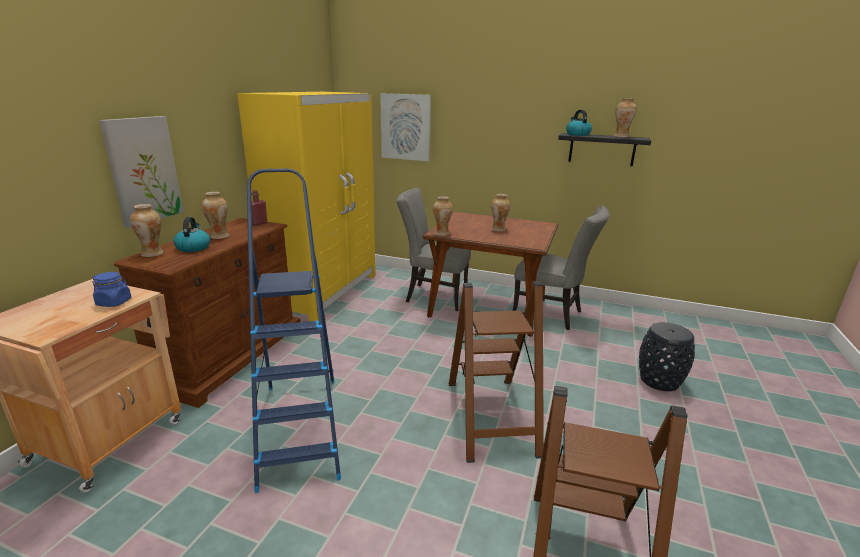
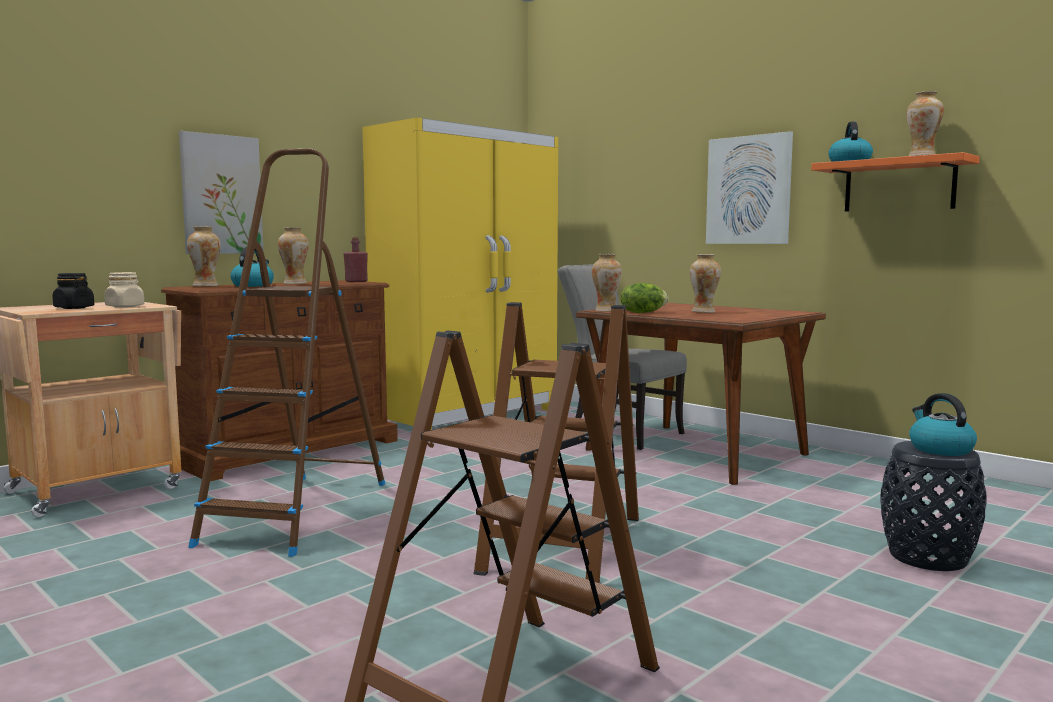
camera: 25 degrees right, 15 degrees down
blue jar [92,272,131,307] -> beige jar [104,272,144,308]
blue step ladder [247,169,341,493] -> brown step ladder [188,148,385,557]
picture [380,93,431,161] -> picture moved to [706,131,793,244]
grey chair [512,206,610,330] -> none
black shelf [558,133,651,166] -> orange shelf [811,152,980,212]
none -> black jar [52,273,94,309]
none -> lettuce [620,283,669,313]
none -> kettle [909,393,977,456]

